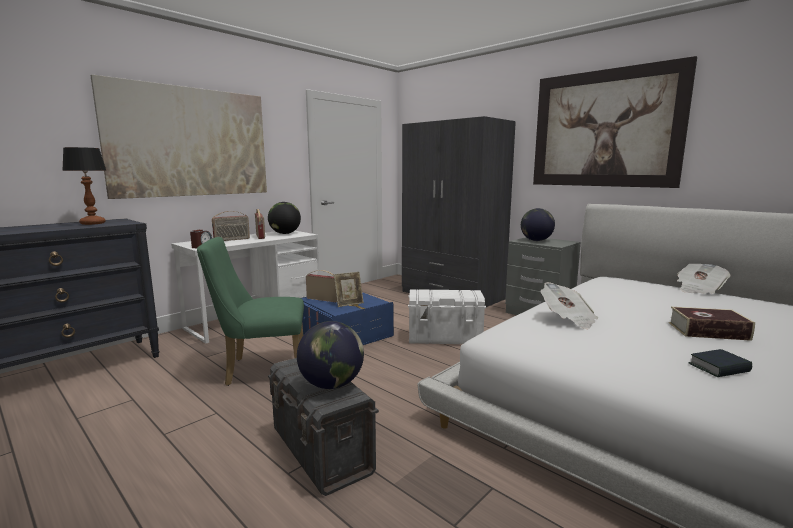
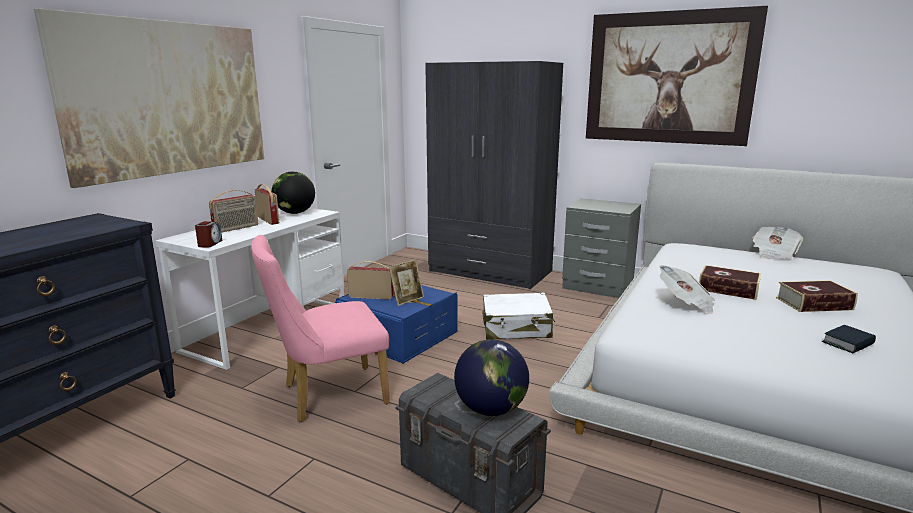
camera: 15 degrees left, 5 degrees up
table lamp [62,147,107,225] -> none
green chair [197,237,304,386] -> pink chair [251,235,390,422]
white storage box [408,289,486,344] -> white suitcase [482,293,555,340]
globe [521,208,555,241] -> none
none -> book [699,265,761,300]

